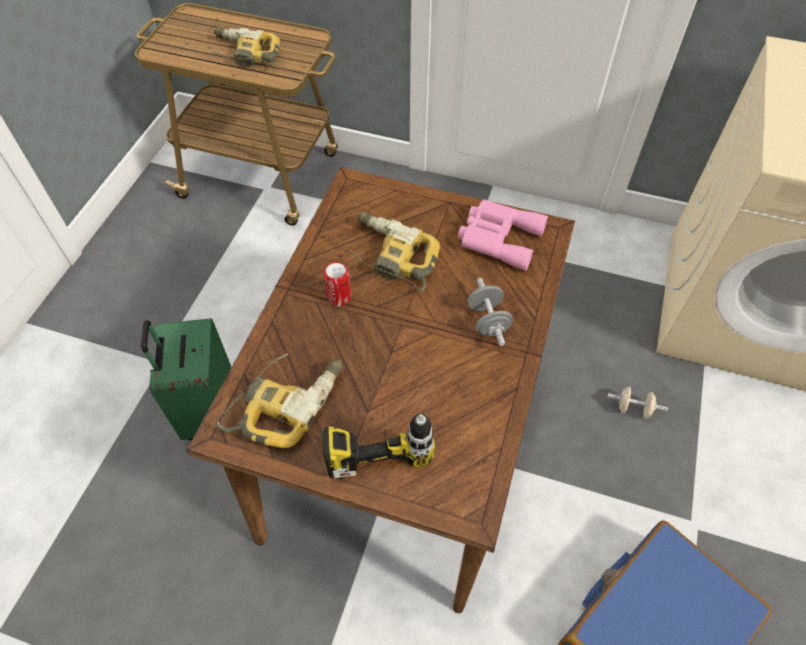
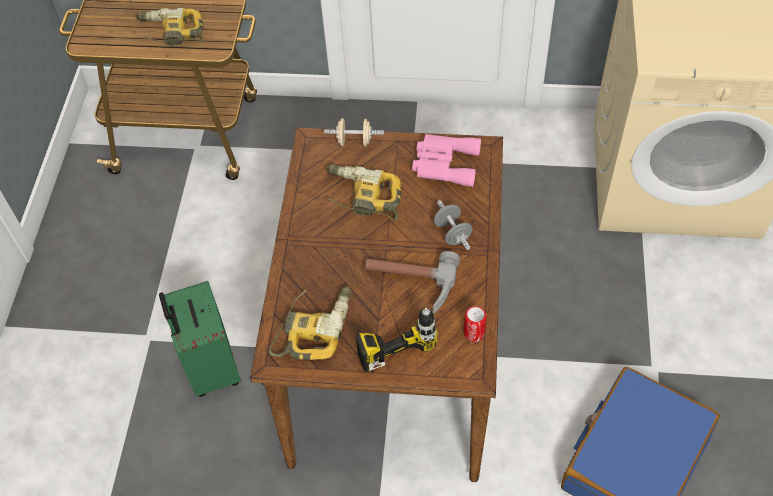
camera: 10 degrees left, 0 degrees up
can [324,262,351,306] -> can moved to [464,306,487,342]
beige dumbbell [607,387,668,419] -> beige dumbbell moved to [324,118,384,147]
none -> hammer [365,251,460,314]

